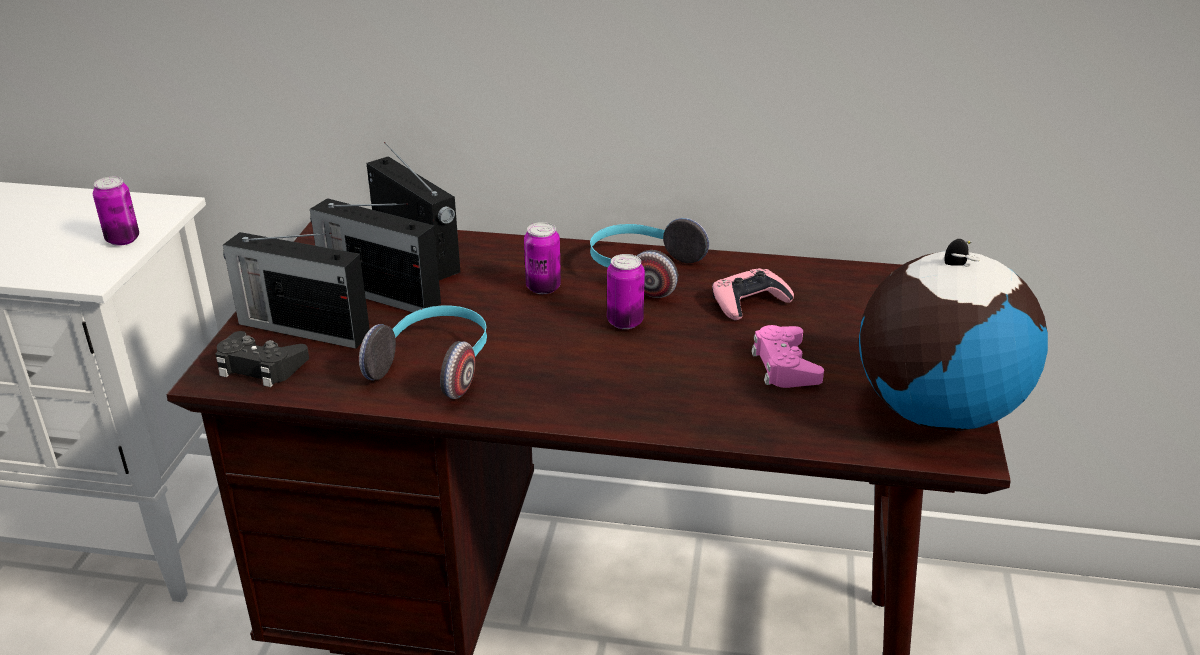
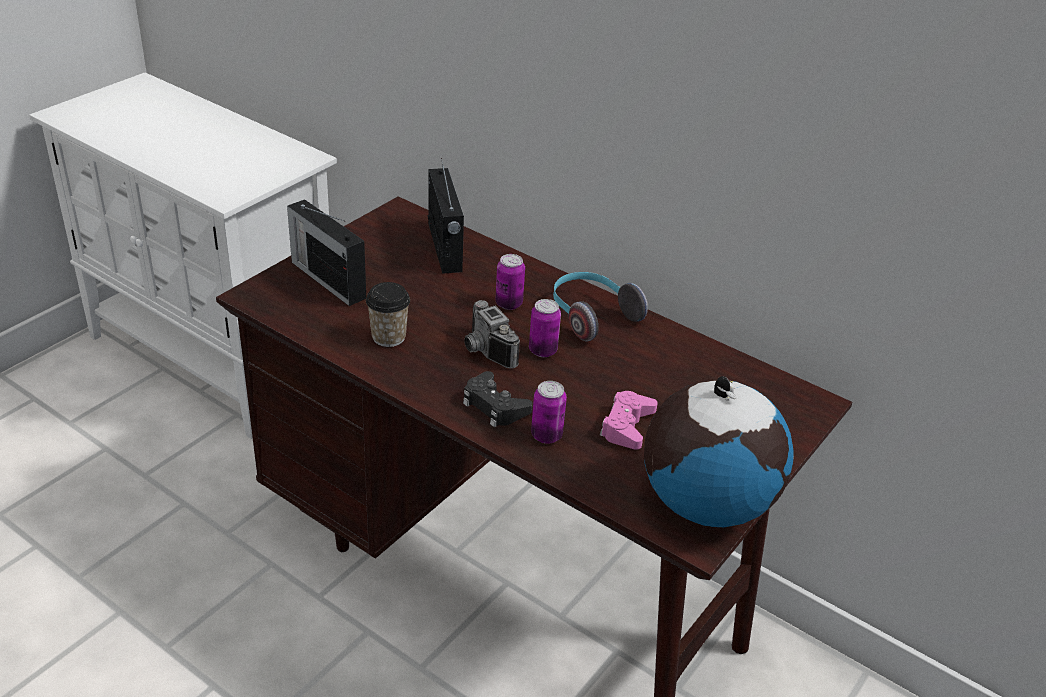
camera: 25 degrees right, 5 degrees up
can [93,177,139,246] -> can moved to [531,381,567,444]
black game controller [216,331,309,387] -> black game controller moved to [463,371,532,427]
radio [310,198,441,312] -> none
headphones [359,306,487,399] -> cup [366,282,410,347]
pink game controller [712,268,794,320] -> none
none -> camera [464,300,520,368]

